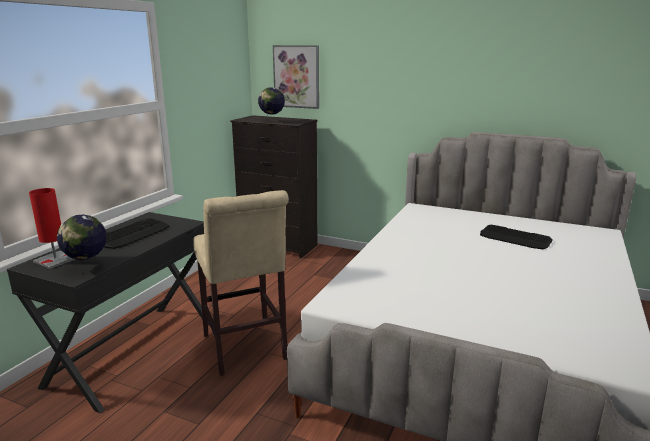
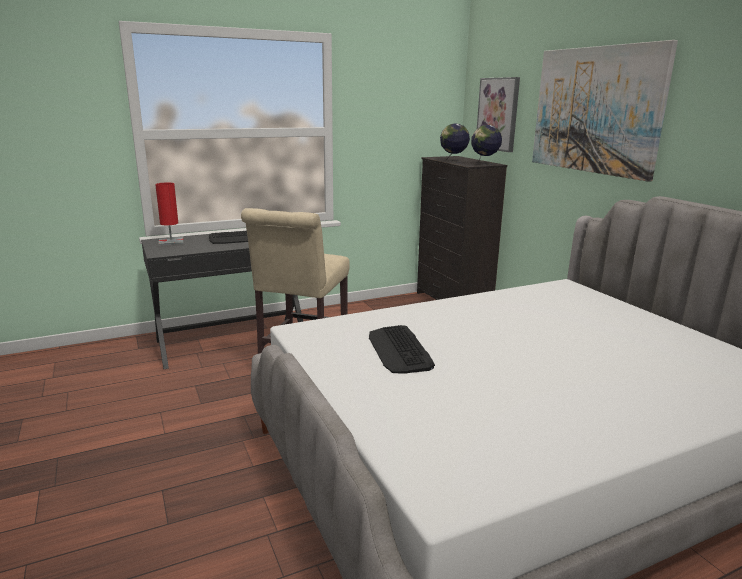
camera: 40 degrees right, 0 degrees up
globe [57,215,107,272] -> globe moved to [471,125,502,165]
keyboard [480,225,553,250] -> keyboard moved to [369,325,435,374]
none -> picture [532,40,678,182]

